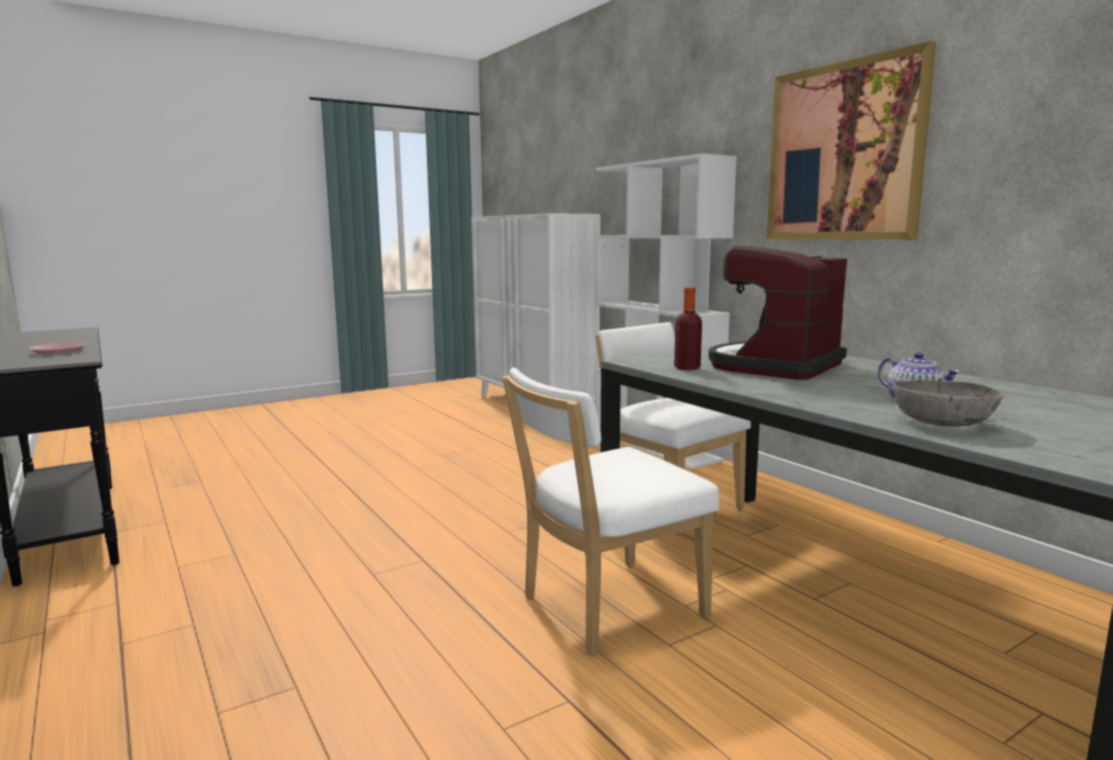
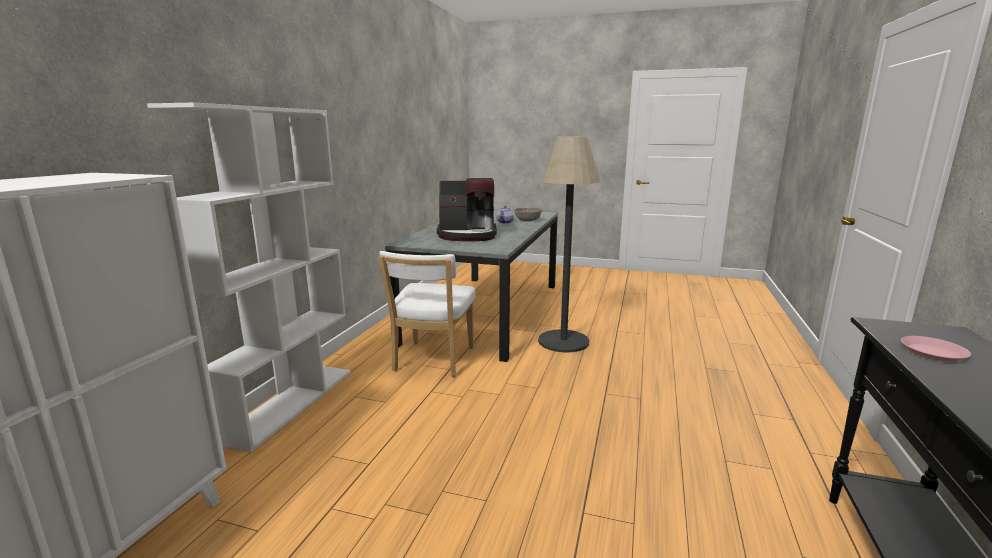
camera: 130 degrees left, 5 degrees up
white chair [502,368,720,657] -> floor lamp [538,136,600,353]
bottle [674,287,702,370] -> none
picture [767,41,936,240] -> none

